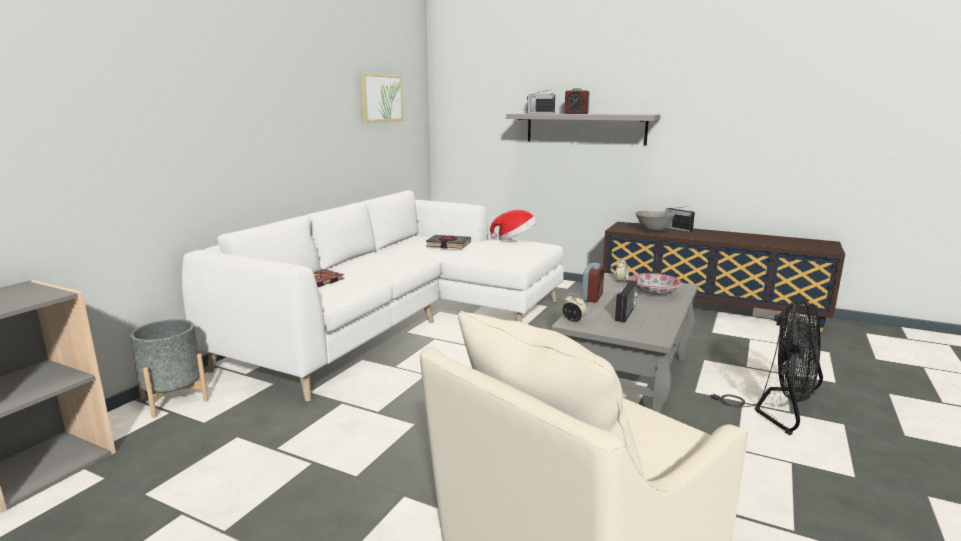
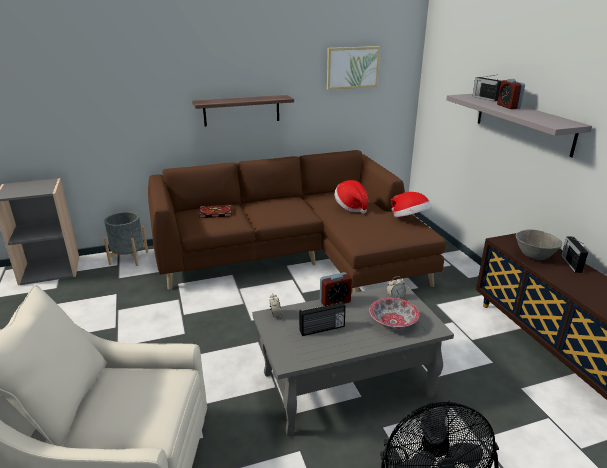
camera: 45 degrees right, 10 degrees up
white sofa [182,191,564,402] -> brown sofa [148,150,446,293]
black book [426,235,471,249] -> hat [334,180,368,214]
none -> shelf [192,95,294,126]

